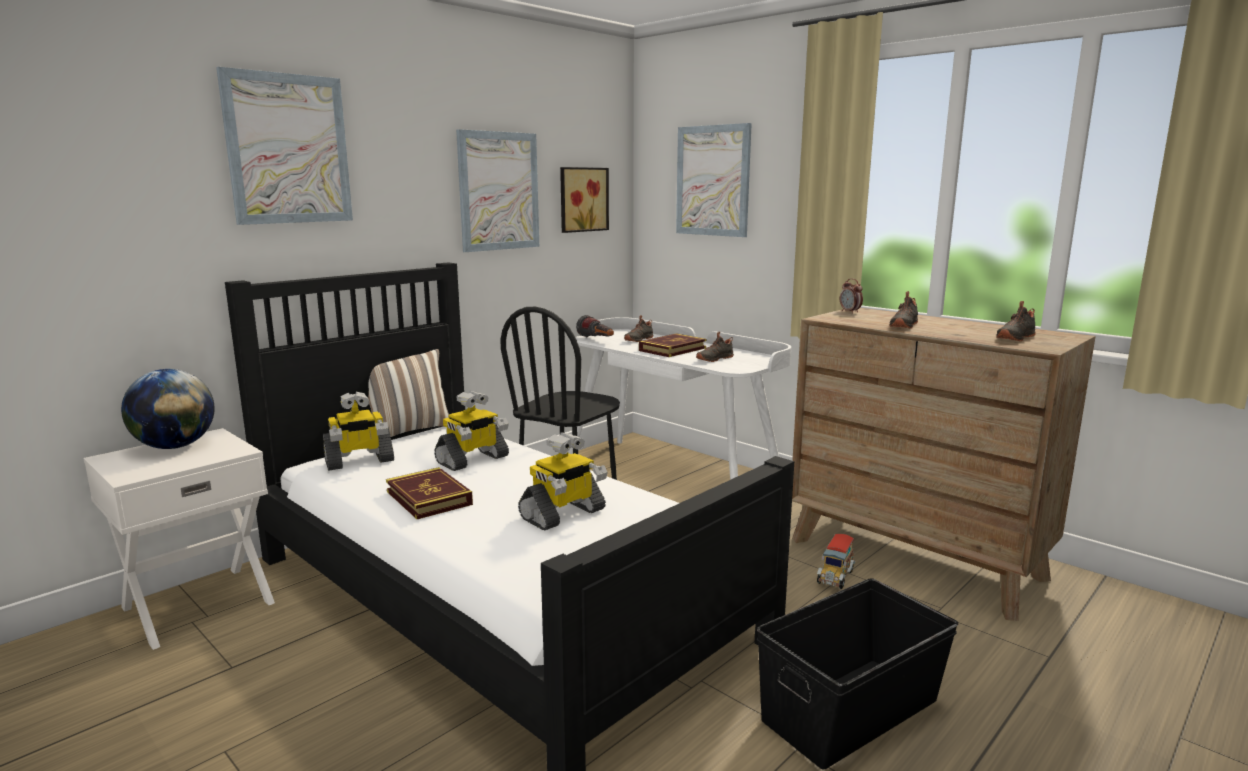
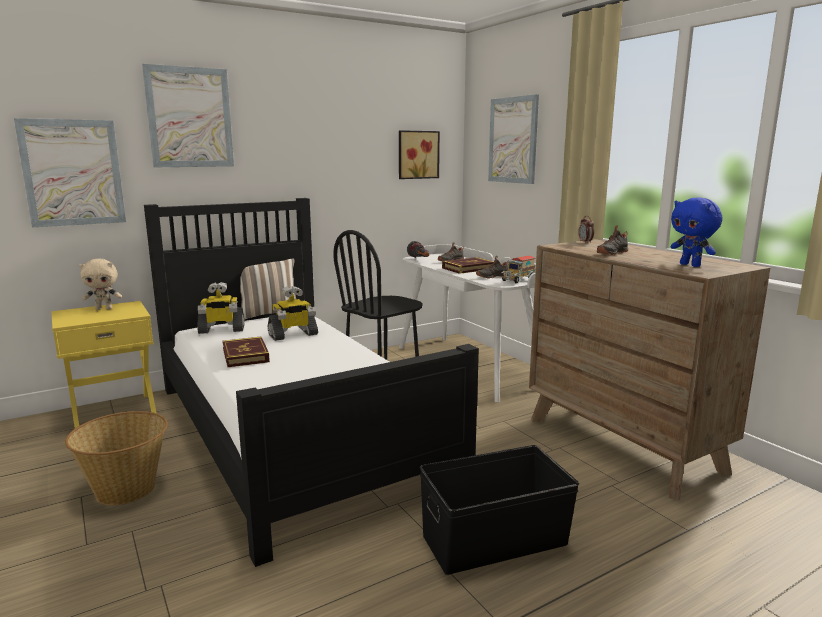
camera: 15 degrees right, 0 degrees up
white nightstand [84,428,275,650] -> yellow nightstand [51,301,157,428]
globe [121,369,214,449] -> beige plush toy [79,259,122,310]
picture [456,129,539,252] -> picture moved to [14,118,126,227]
toy robot [518,432,608,531] -> none
toy truck [817,534,855,589] -> toy truck moved to [501,256,535,283]
black shoe [996,301,1036,341] -> blue plush toy [671,198,722,267]
none -> basket [65,411,168,505]

